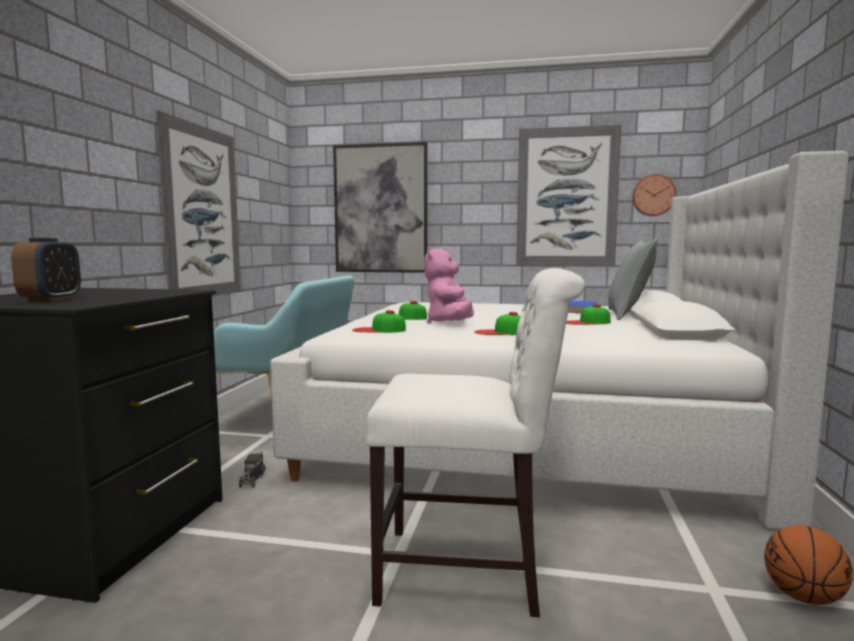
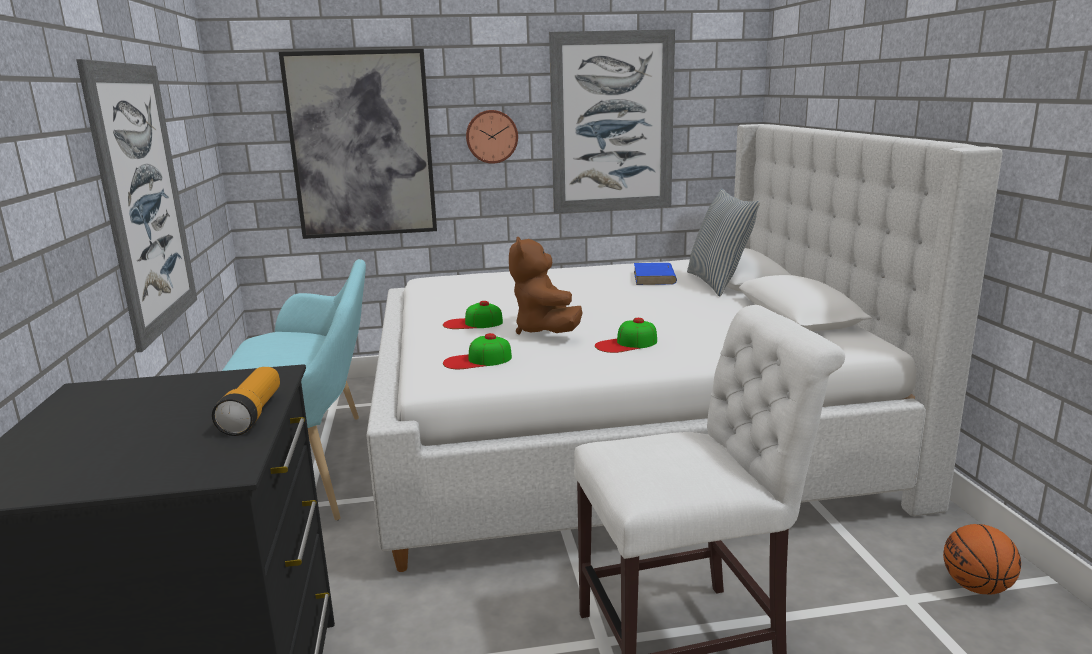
camera: 20 degrees left, 10 degrees up
alarm clock [11,238,81,301] -> none
toy truck [239,451,265,488] -> none
pink plush toy [424,247,474,324] -> brown plush toy [509,237,582,334]
cap [566,304,611,325] -> none
wall clock [632,174,677,216] -> wall clock moved to [466,110,518,164]
none -> flashlight [212,367,280,436]

